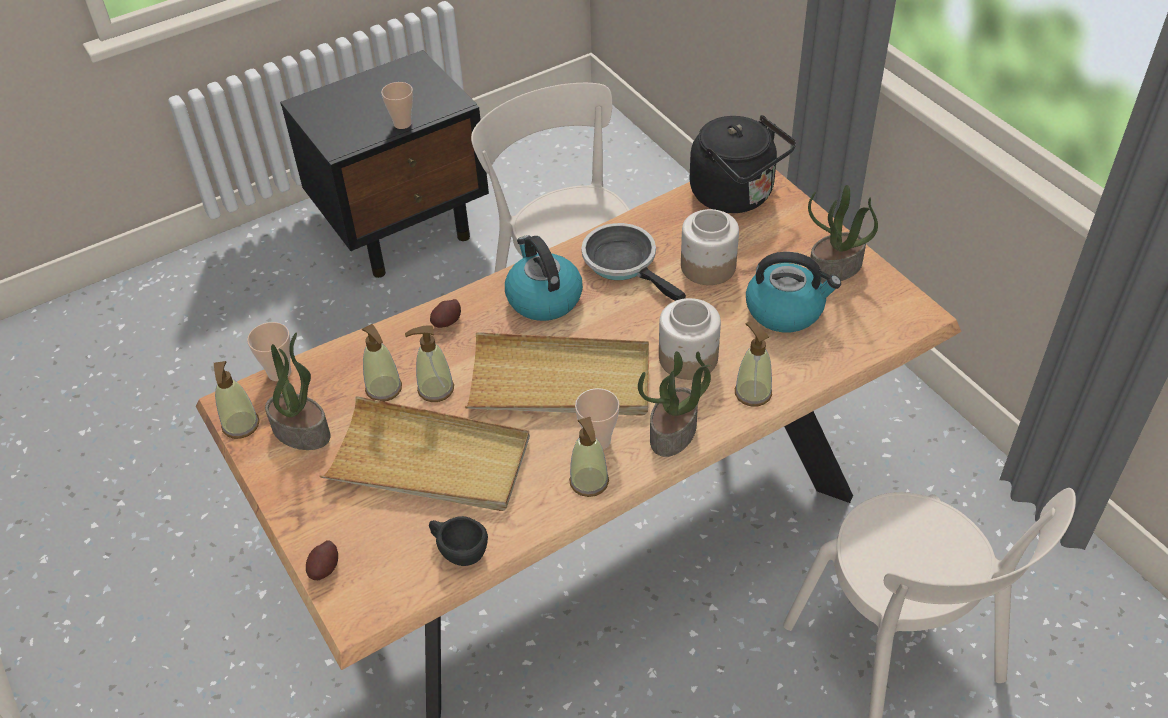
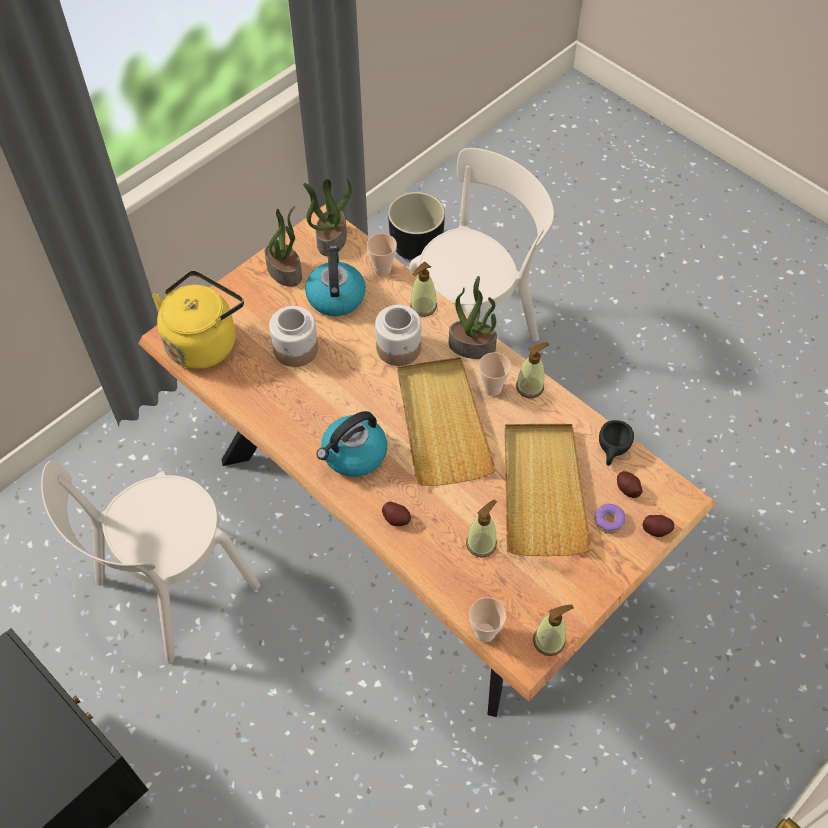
camera: 105 degrees left, 10 degrees up
potted plant [265,332,331,450] -> potted plant moved to [303,178,352,256]
cup [381,82,413,129] -> cup moved to [367,233,397,276]
soap dispenser [405,325,454,402] -> none
frying pan [581,223,686,301] -> none
black kettle [689,115,796,213] -> yellow kettle [152,270,244,369]
none -> black planter [388,192,445,261]
none -> donut [594,503,625,534]
none -> potato [617,471,643,498]

